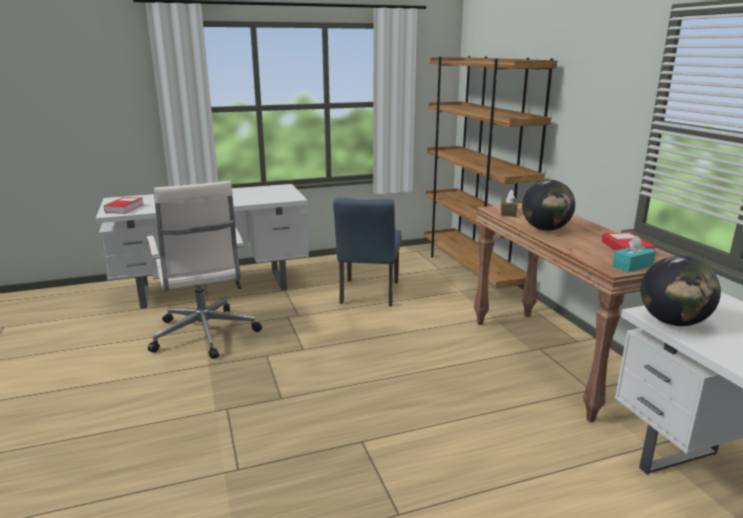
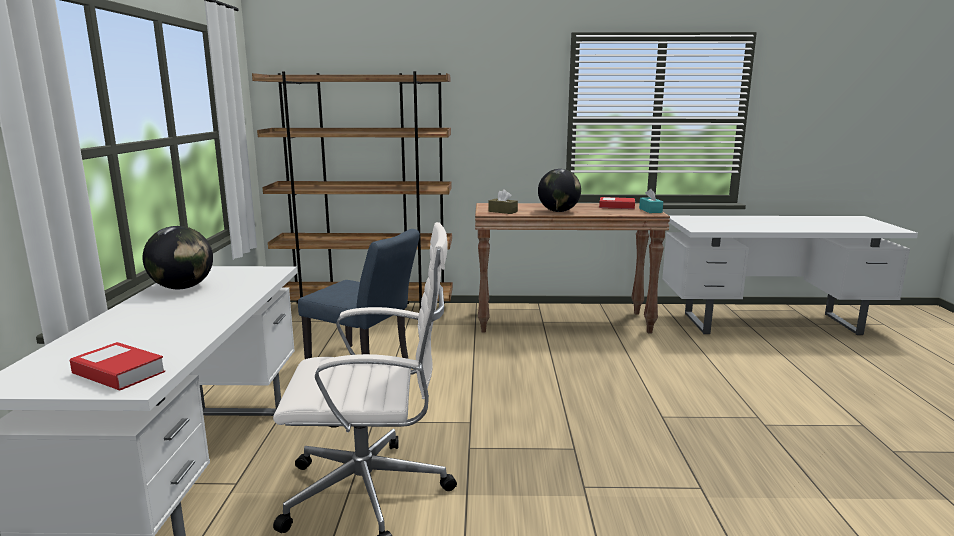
camera: 70 degrees left, 5 degrees down
globe [641,256,721,326] -> globe moved to [143,226,213,289]

